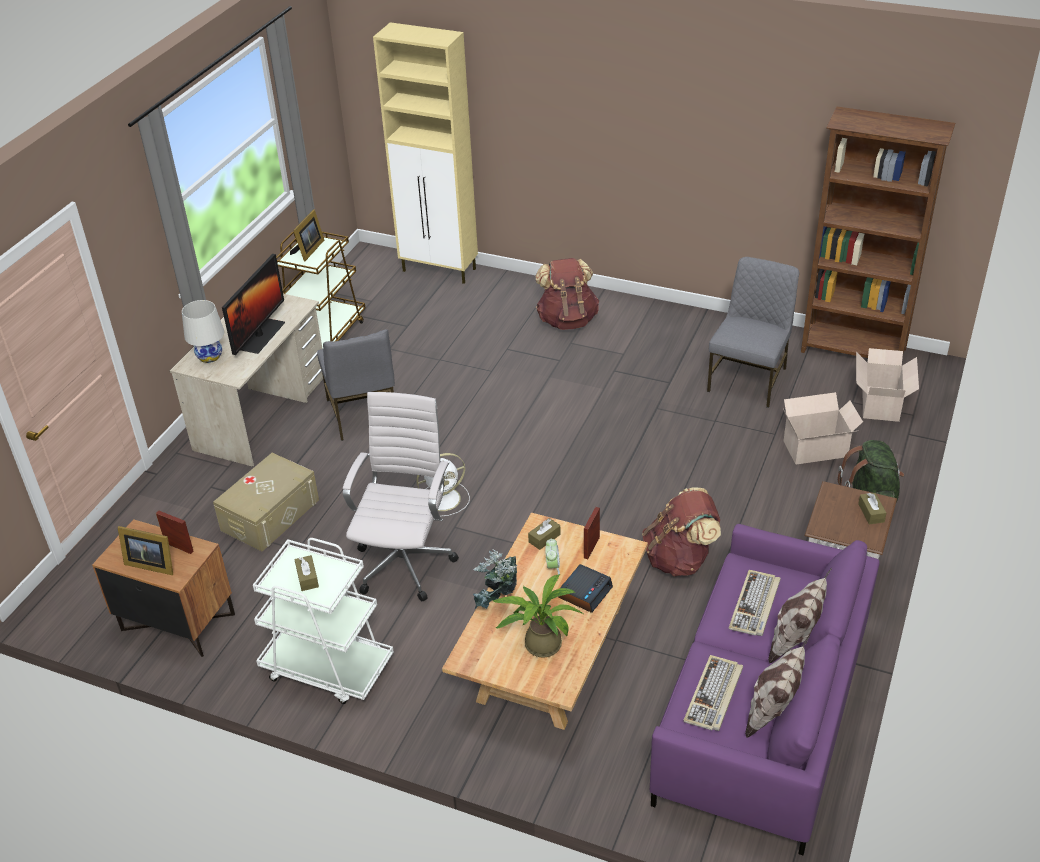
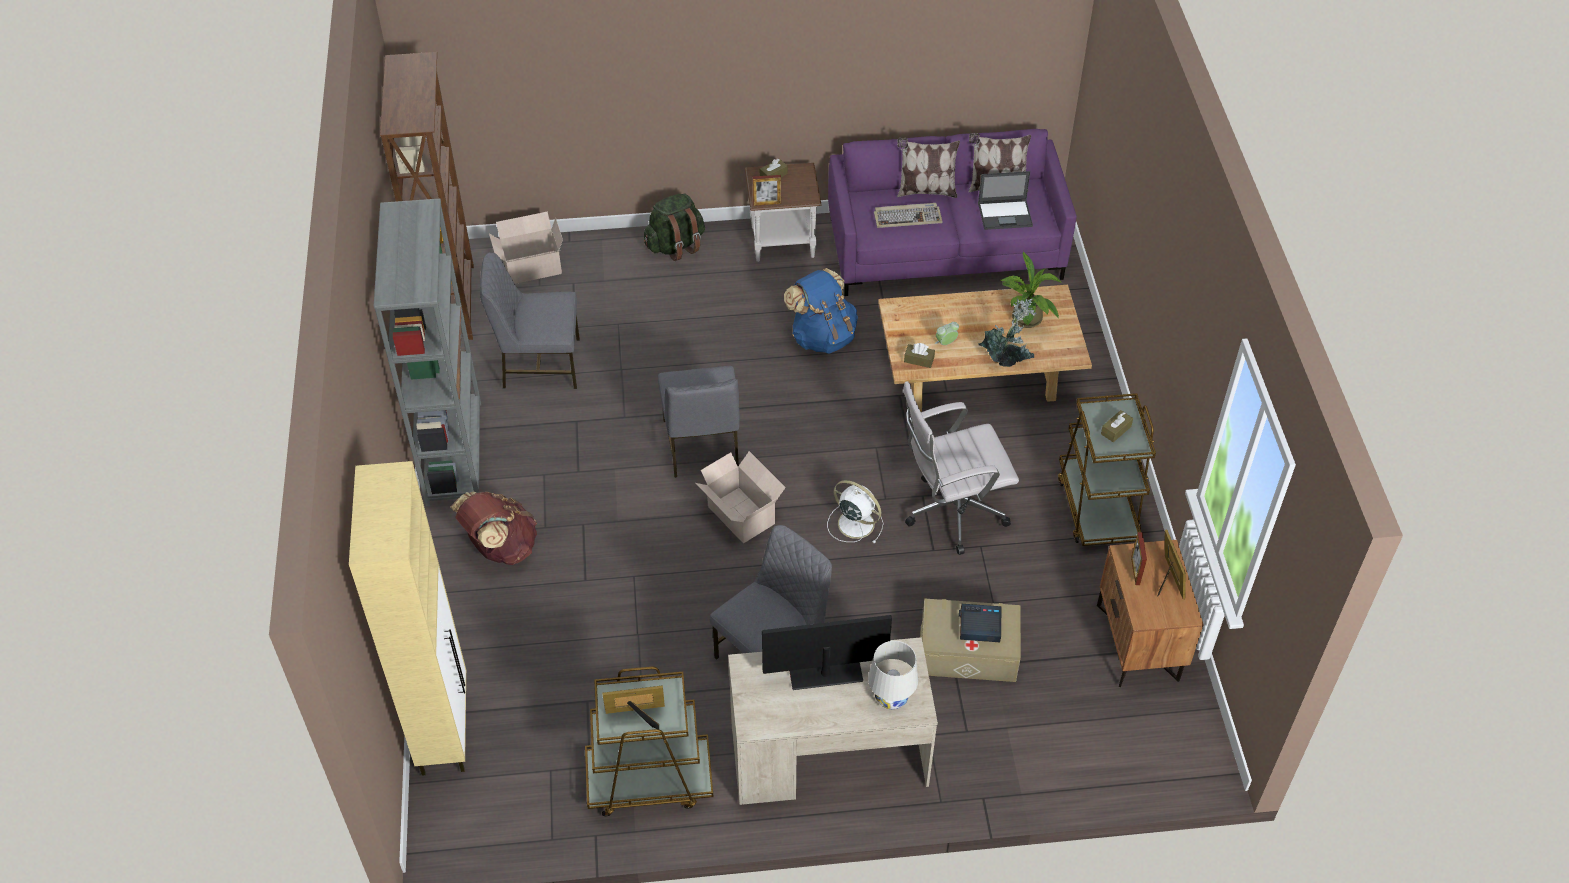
camera: 120 degrees left, 10 degrees up
white cart [253,538,394,704] -> brown cart [1058,393,1156,546]
alarm clock [558,564,613,613] -> alarm clock moved to [959,604,1001,642]
picture frame [584,507,600,559] -> picture frame moved to [753,175,781,206]
brown backpack [642,487,721,576] -> blue backpack [784,268,858,353]
keyboard [683,655,743,731] -> laptop [978,171,1033,230]
cardboard box [783,392,863,464] -> cardboard box moved to [696,451,786,543]
none -> grey bookcase [374,198,481,506]
none -> grey chair [658,366,740,478]

